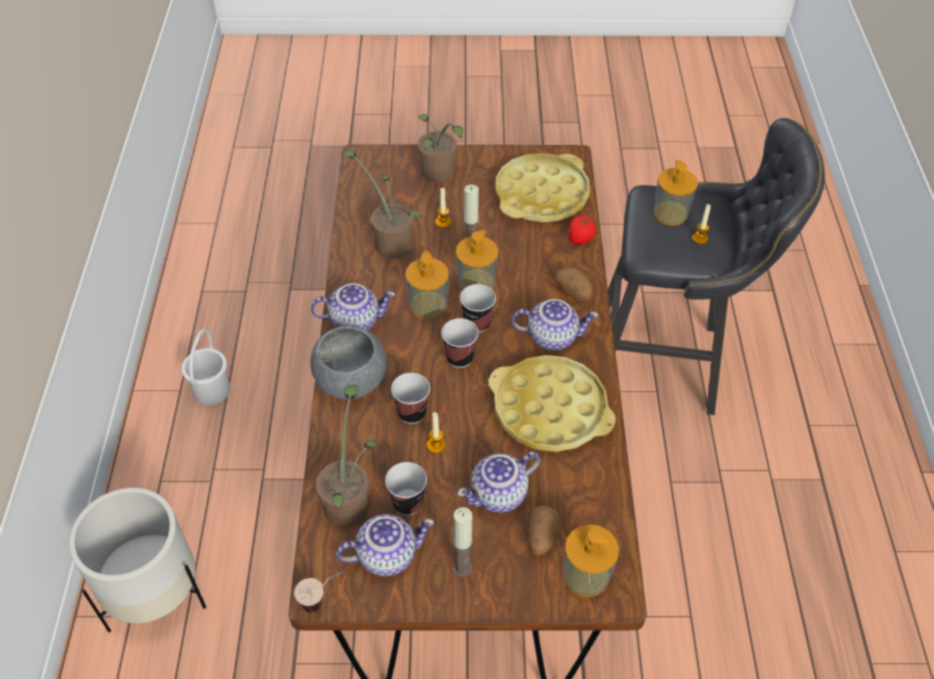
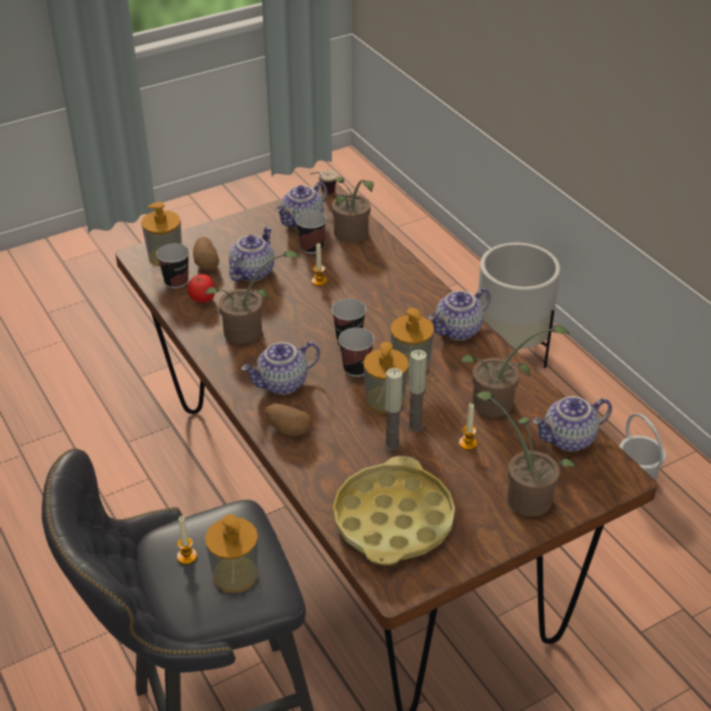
camera: 150 degrees right, 10 degrees down
grey bowl [310,326,387,399] -> none
cup [391,373,430,424] -> cup moved to [156,243,189,289]
candle [453,507,473,578] -> candle moved to [384,368,402,451]
yellow tray [488,355,616,452] -> potted plant [205,250,301,344]
tomato [568,216,596,245] -> tomato moved to [187,274,215,303]
none -> teapot [532,396,612,452]

